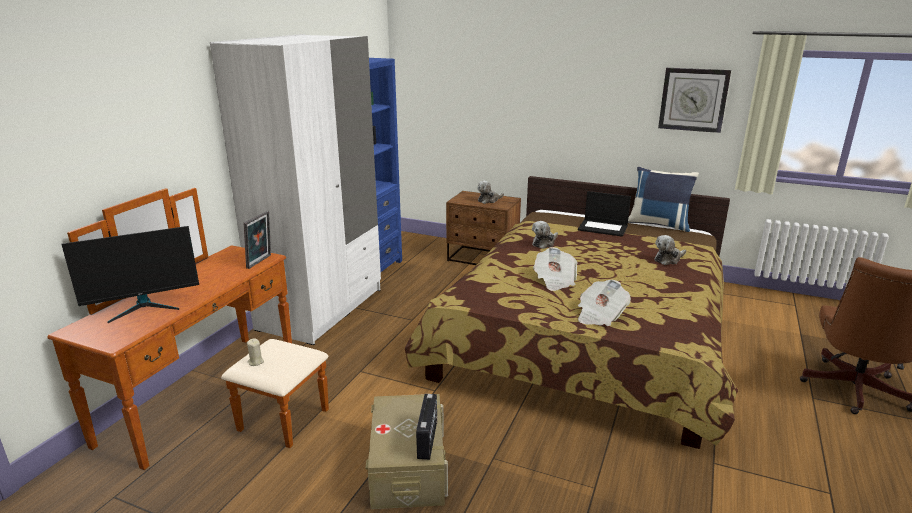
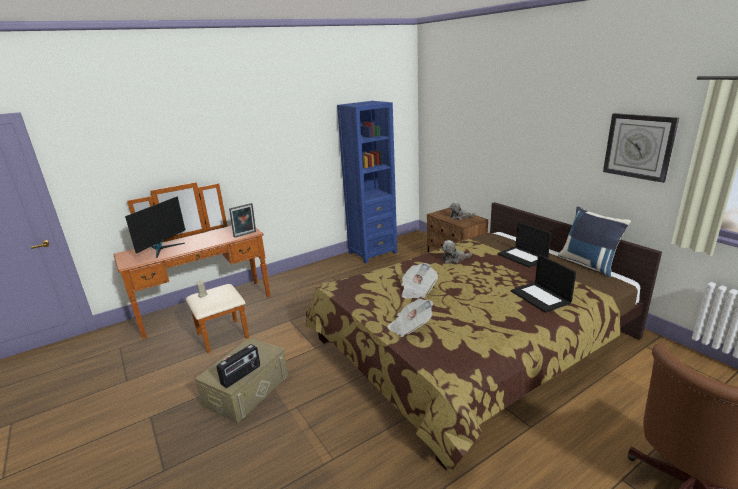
camera: 35 degrees right, 0 degrees up
monitor [61,226,199,323] -> monitor turned 75 degrees counterclockwise [125,196,186,258]
white wardrobe [210,34,381,345] -> none
plush toy [654,235,686,265] -> laptop [511,254,576,313]

